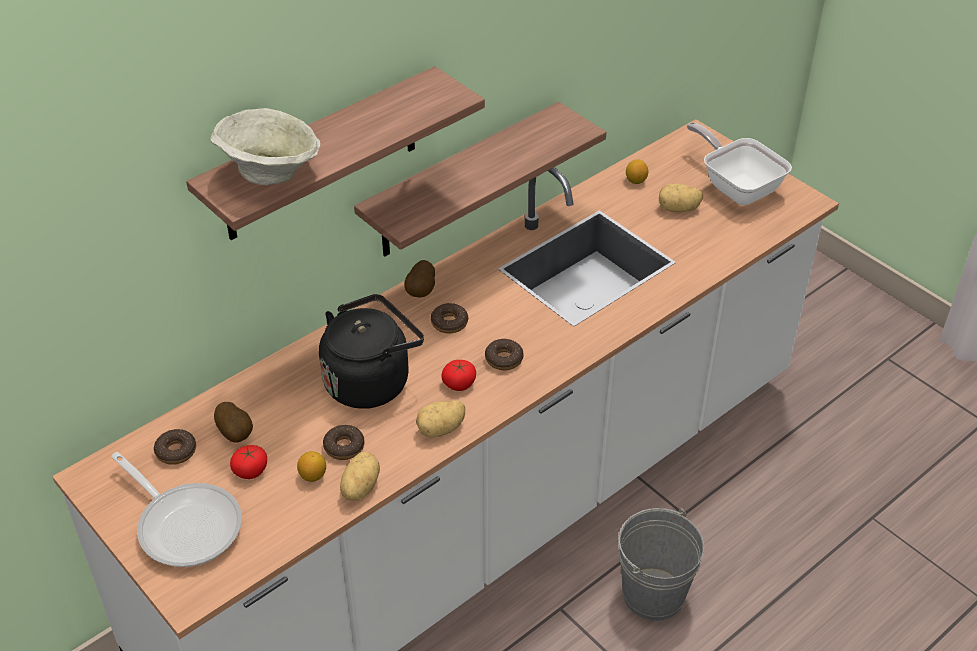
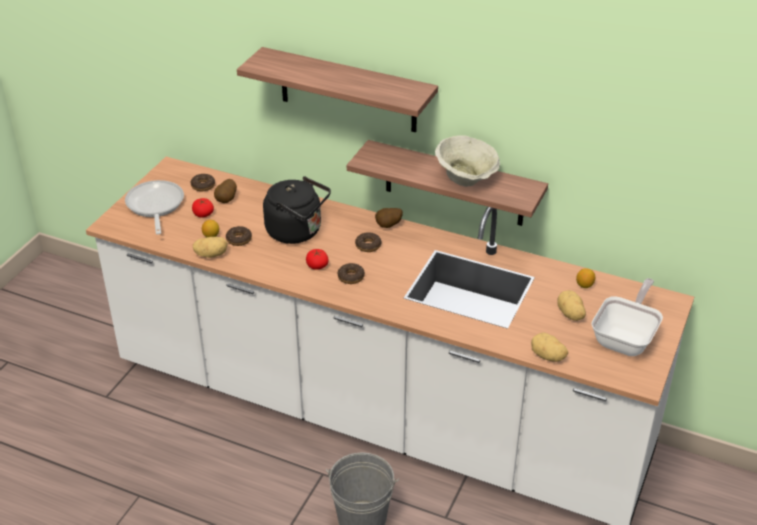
camera: 65 degrees right, 5 degrees down
frying pan [111,452,242,567] -> frying pan turned 150 degrees clockwise [125,180,184,235]
beige bowl [210,108,321,185] -> beige bowl moved to [435,135,500,187]
potato [416,401,465,438] -> potato moved to [531,332,568,362]

